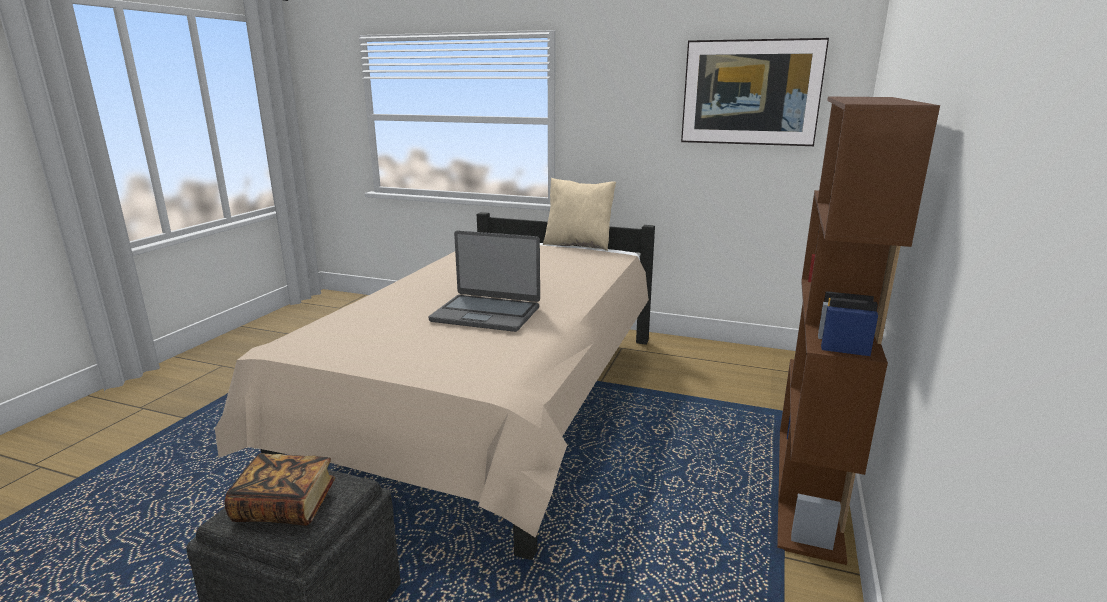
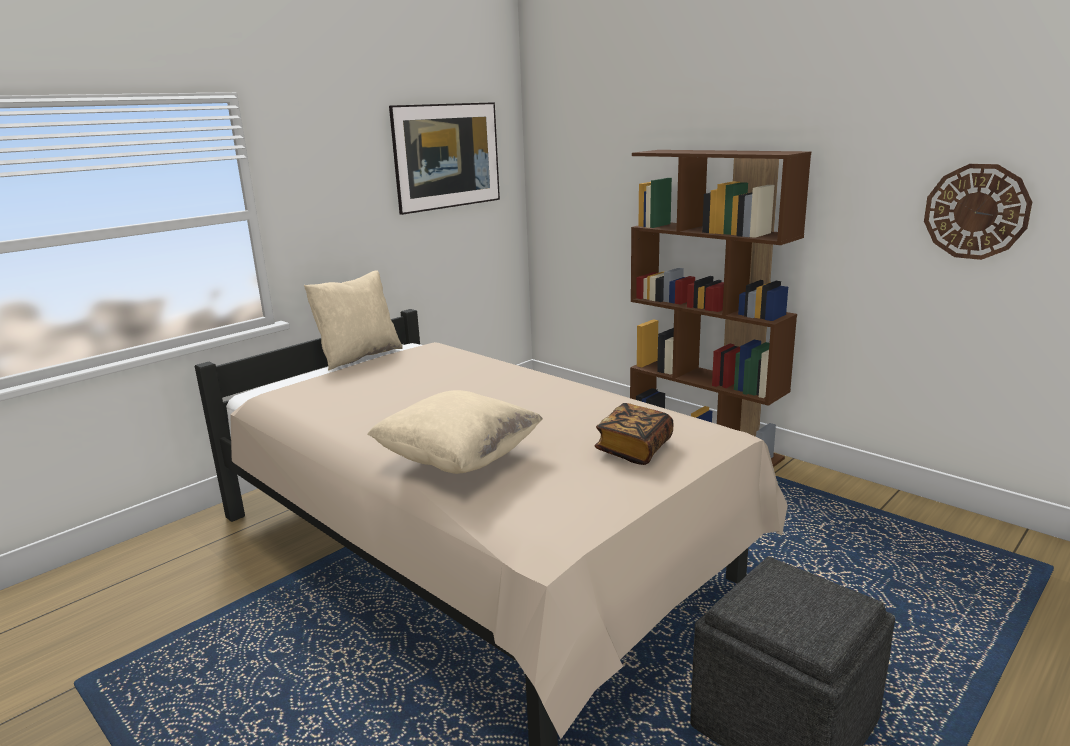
camera: 65 degrees left, 0 degrees up
book [225,453,335,526] -> book moved to [595,403,673,465]
laptop [429,231,540,332] -> none
none -> beige pillow [367,390,543,474]
none -> wall clock [924,164,1032,260]

